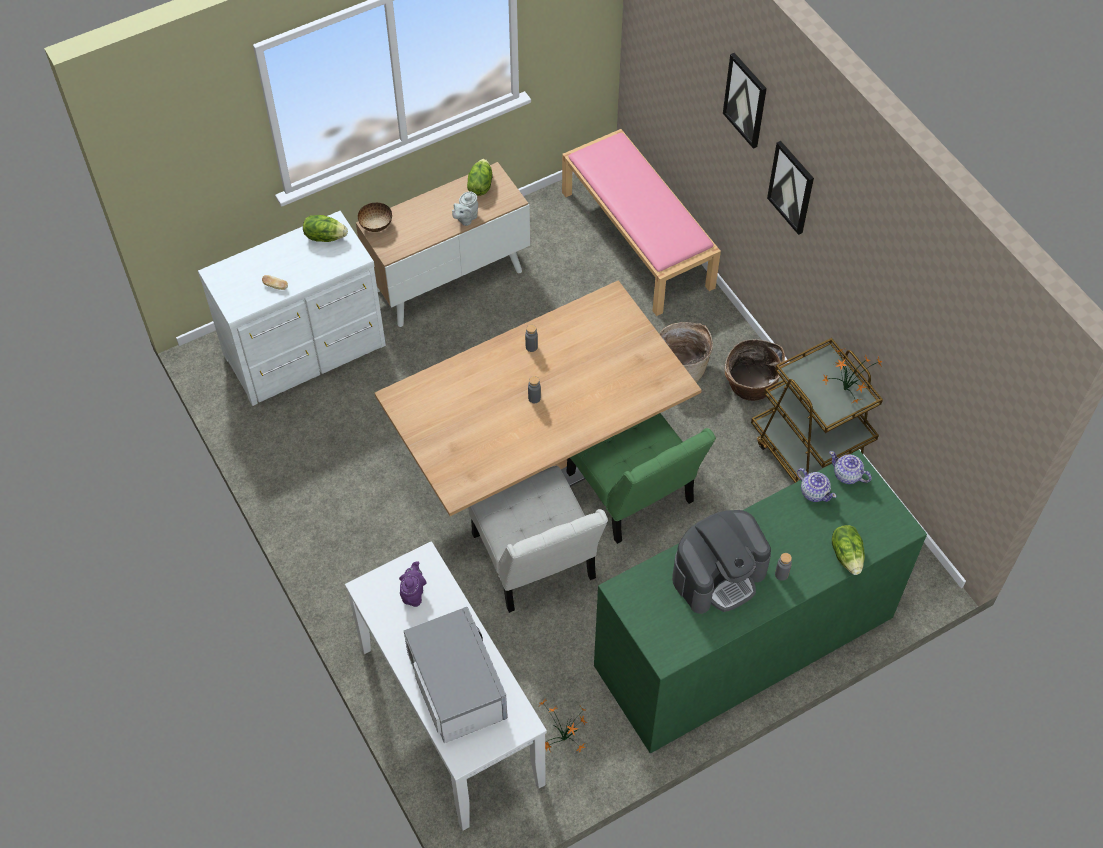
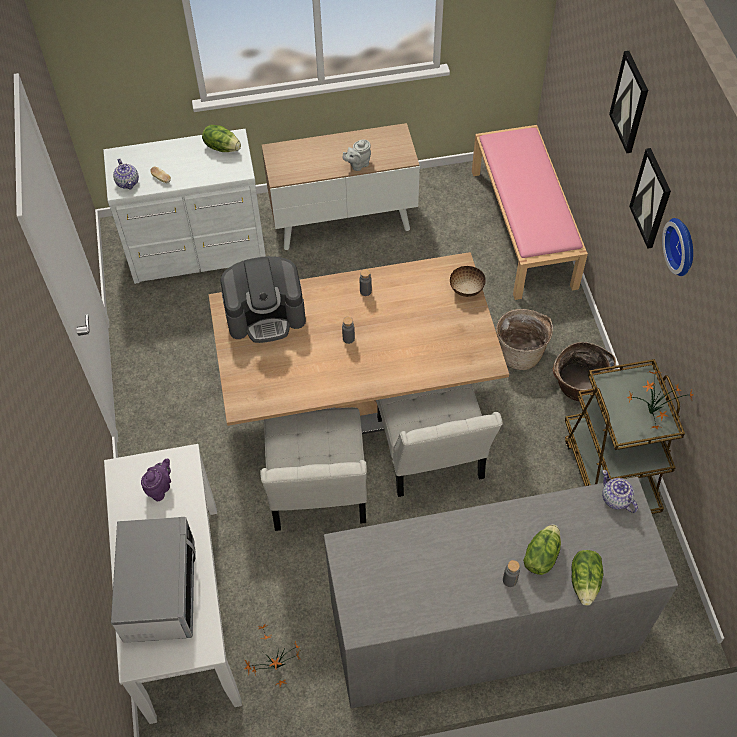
camera: 20 degrees right, 0 degrees up
bowl [358,203,392,232] -> bowl moved to [450,266,486,297]
lettuce [467,159,493,196] -> lettuce moved to [523,524,561,575]
green chair [566,413,716,544] -> white chair [376,384,502,497]
green dresser [594,450,927,753] -> grey dresser [324,477,678,709]
coffee machine [672,510,771,614] -> coffee machine moved to [221,256,306,343]
teapot [797,468,836,502] -> teapot moved to [113,158,139,189]
none -> wall clock [662,218,693,276]

